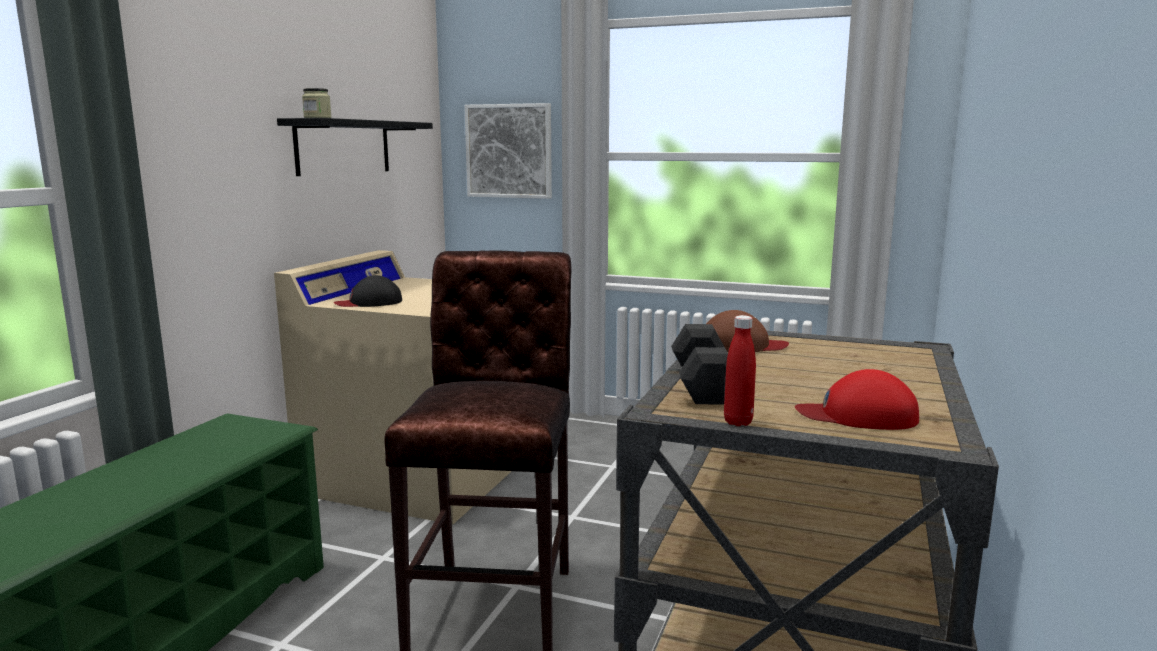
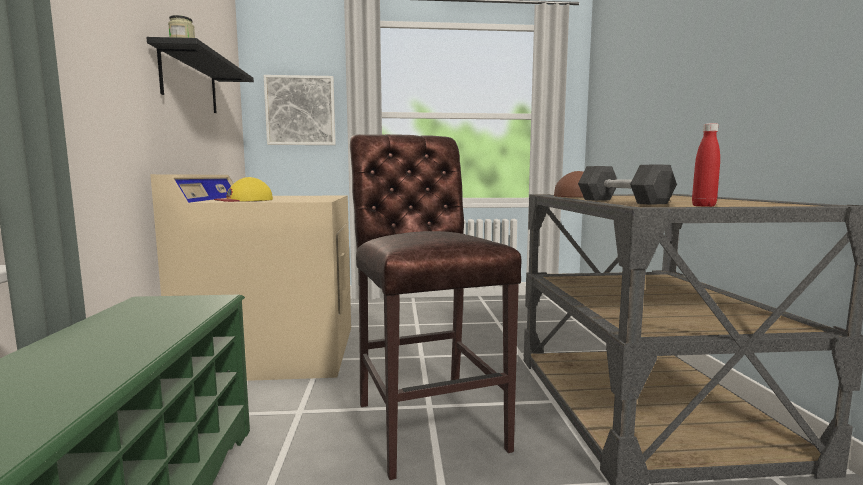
camera: 25 degrees left, 5 degrees down
black cap [334,275,402,307] -> yellow cap [214,177,273,202]
red cap [795,369,919,430] -> none

